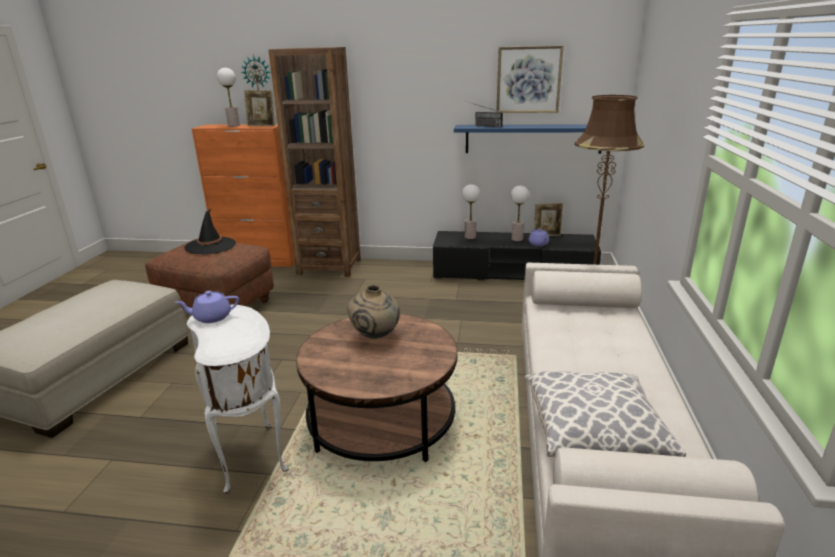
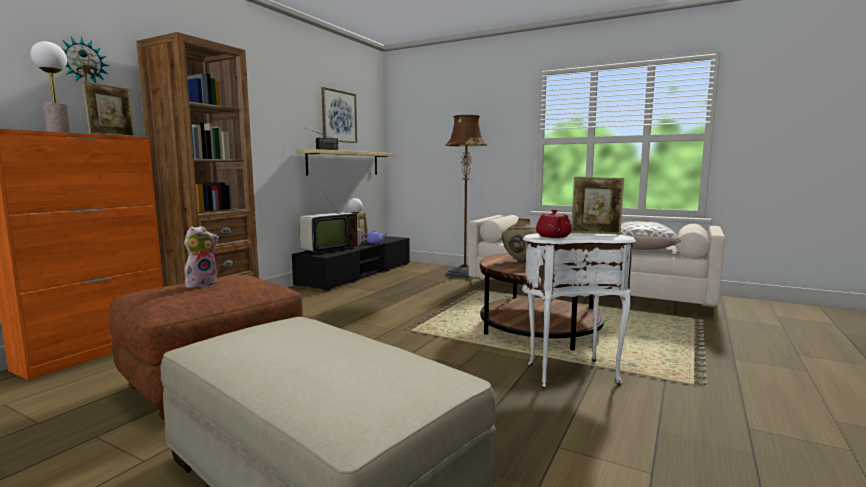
camera: 70 degrees left, 15 degrees down
purple teapot [176,291,239,323] -> red teapot [536,209,572,238]
black hat [184,209,236,254] -> plush toy [184,226,219,288]
blue shelf [454,124,601,154] -> beige shelf [298,149,395,176]
table lamp [462,184,480,239] -> television [299,187,358,255]
none -> picture frame [571,177,624,235]

